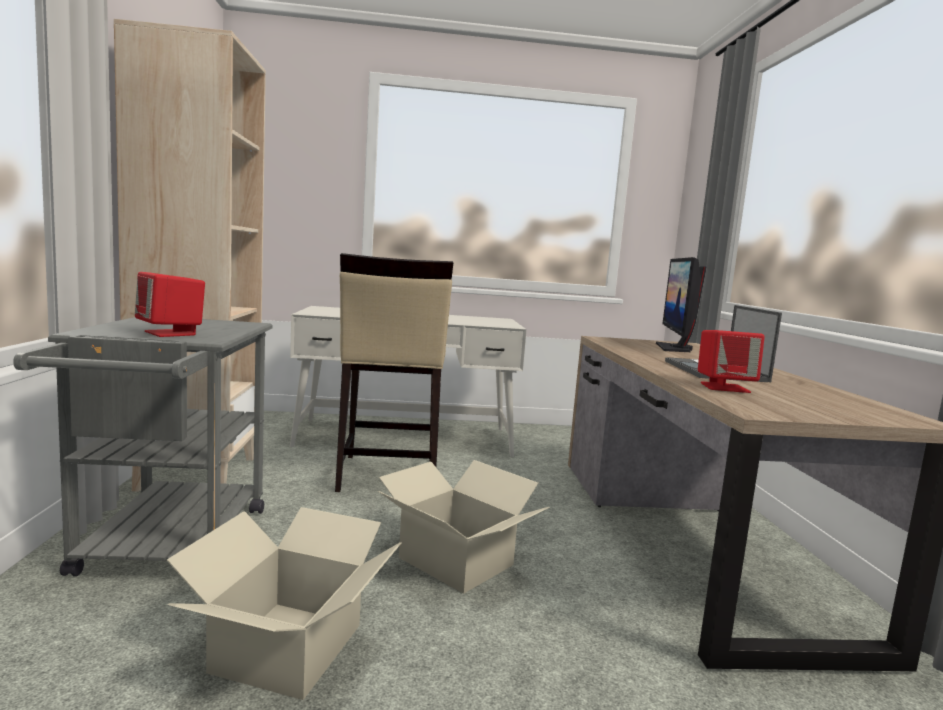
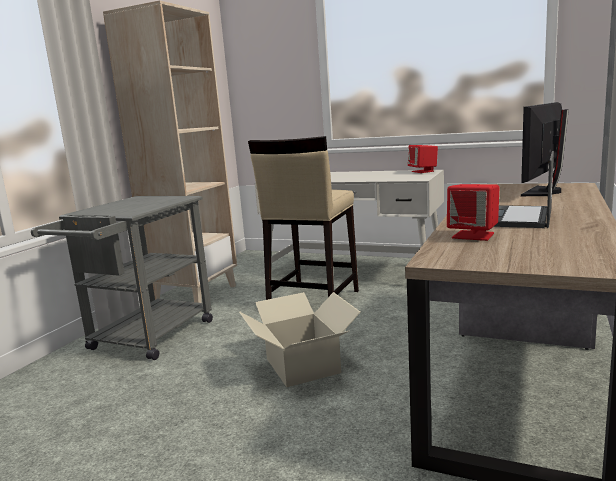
camera: 30 degrees right, 5 degrees up
red speaker [135,272,205,337] -> red speaker moved to [408,145,438,173]
cardboard box [167,507,401,700] -> none

